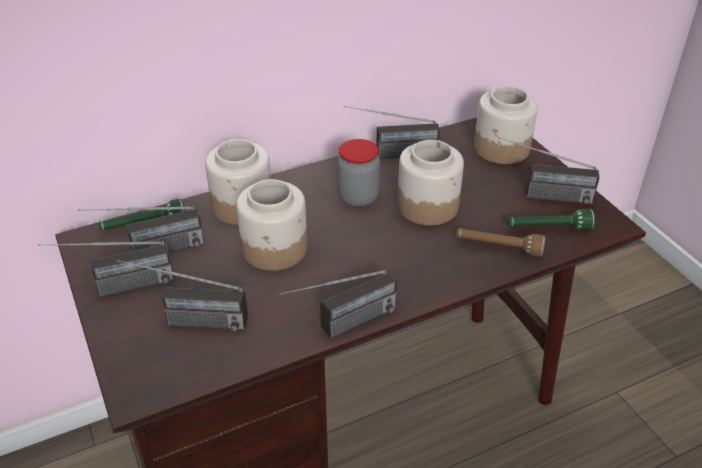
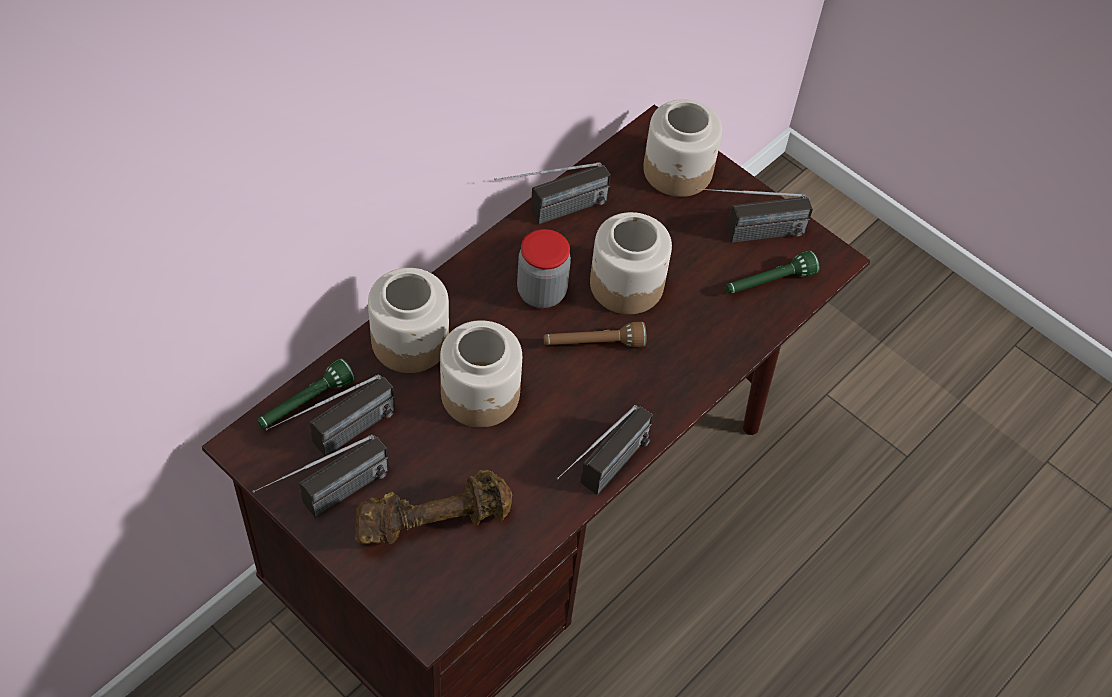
camera: 25 degrees left, 15 degrees up
radio [117,260,248,331] -> brown dumbbell [355,470,513,544]
brown flashlight [456,228,546,257] -> brown flashlight moved to [544,322,646,347]

